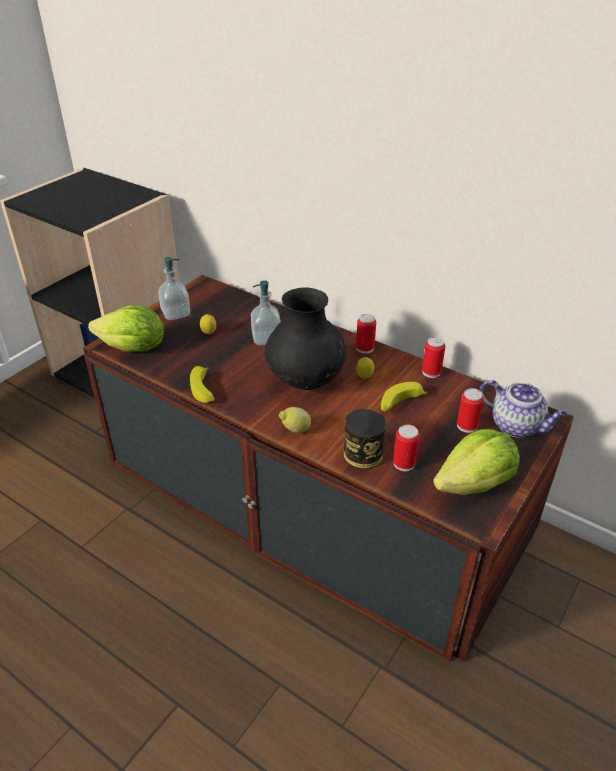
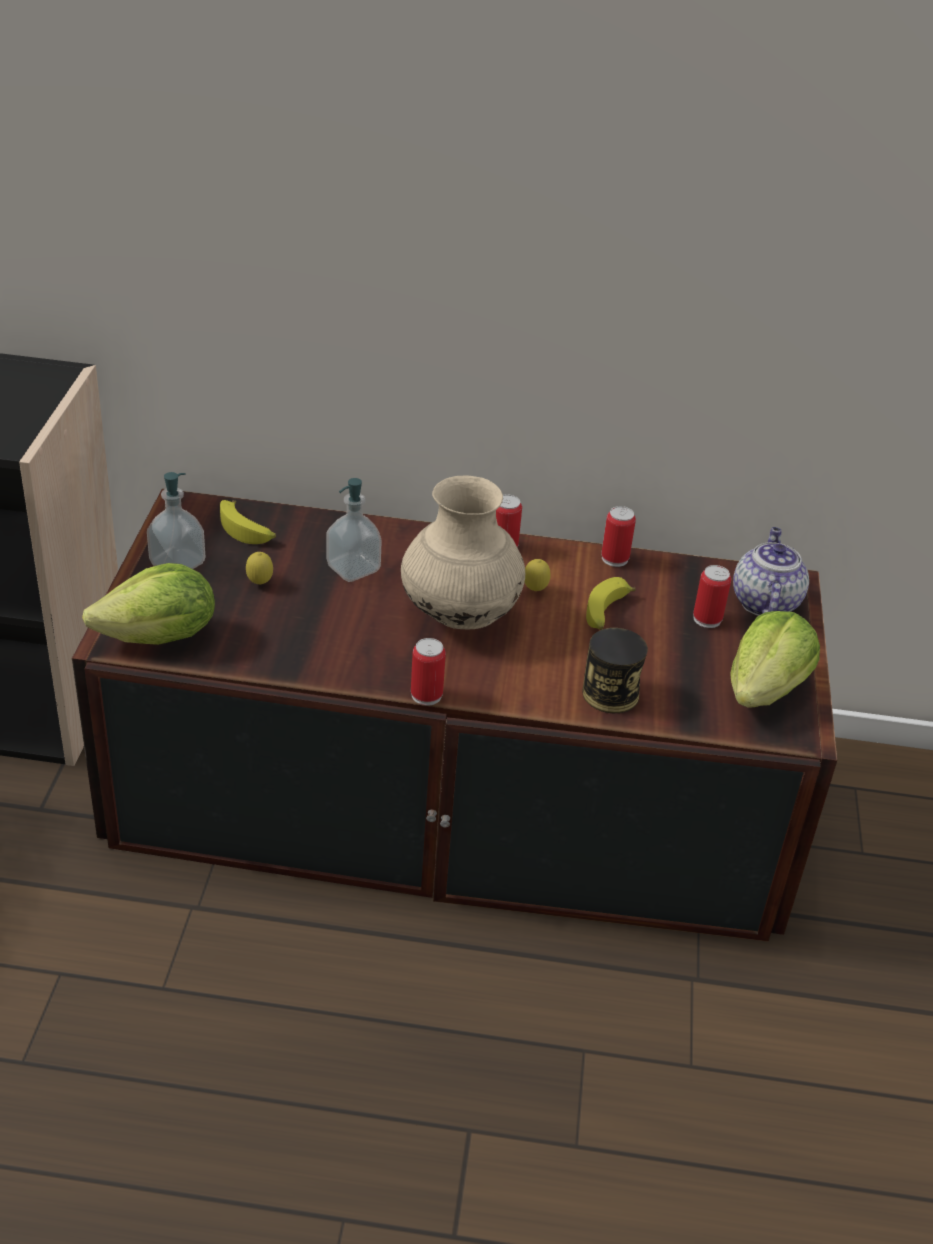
camera: 30 degrees left, 0 degrees up
banana [190,366,215,403] -> banana moved to [220,500,276,544]
black vase [265,288,346,390] -> beige vase [401,475,525,629]
lemon [279,407,311,433] -> none
can [393,425,420,471] -> can moved to [411,638,446,706]
teapot [480,380,568,437] -> teapot turned 90 degrees counterclockwise [733,527,809,616]

